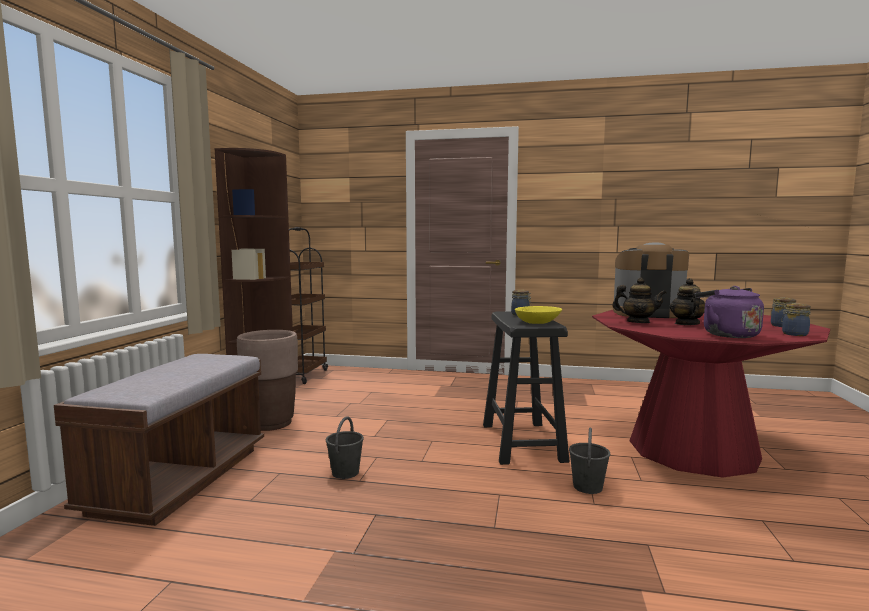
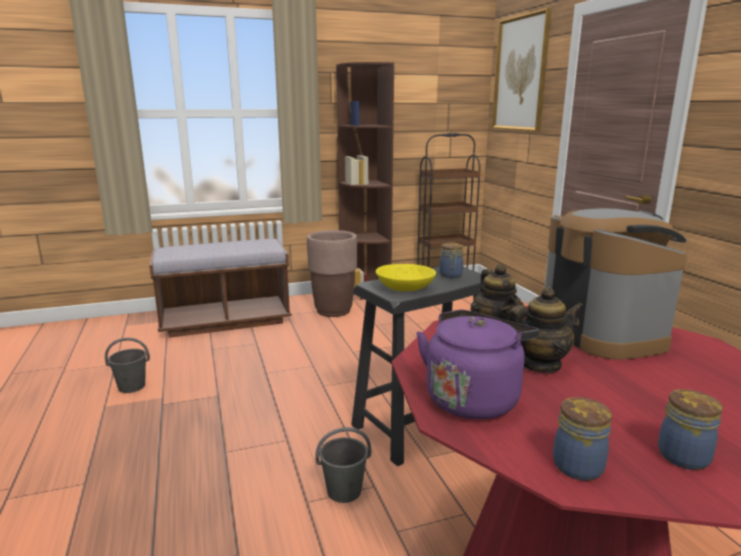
camera: 60 degrees right, 10 degrees up
grey bucket [326,416,364,479] -> grey bucket moved to [105,338,150,393]
none -> picture [492,8,552,131]

